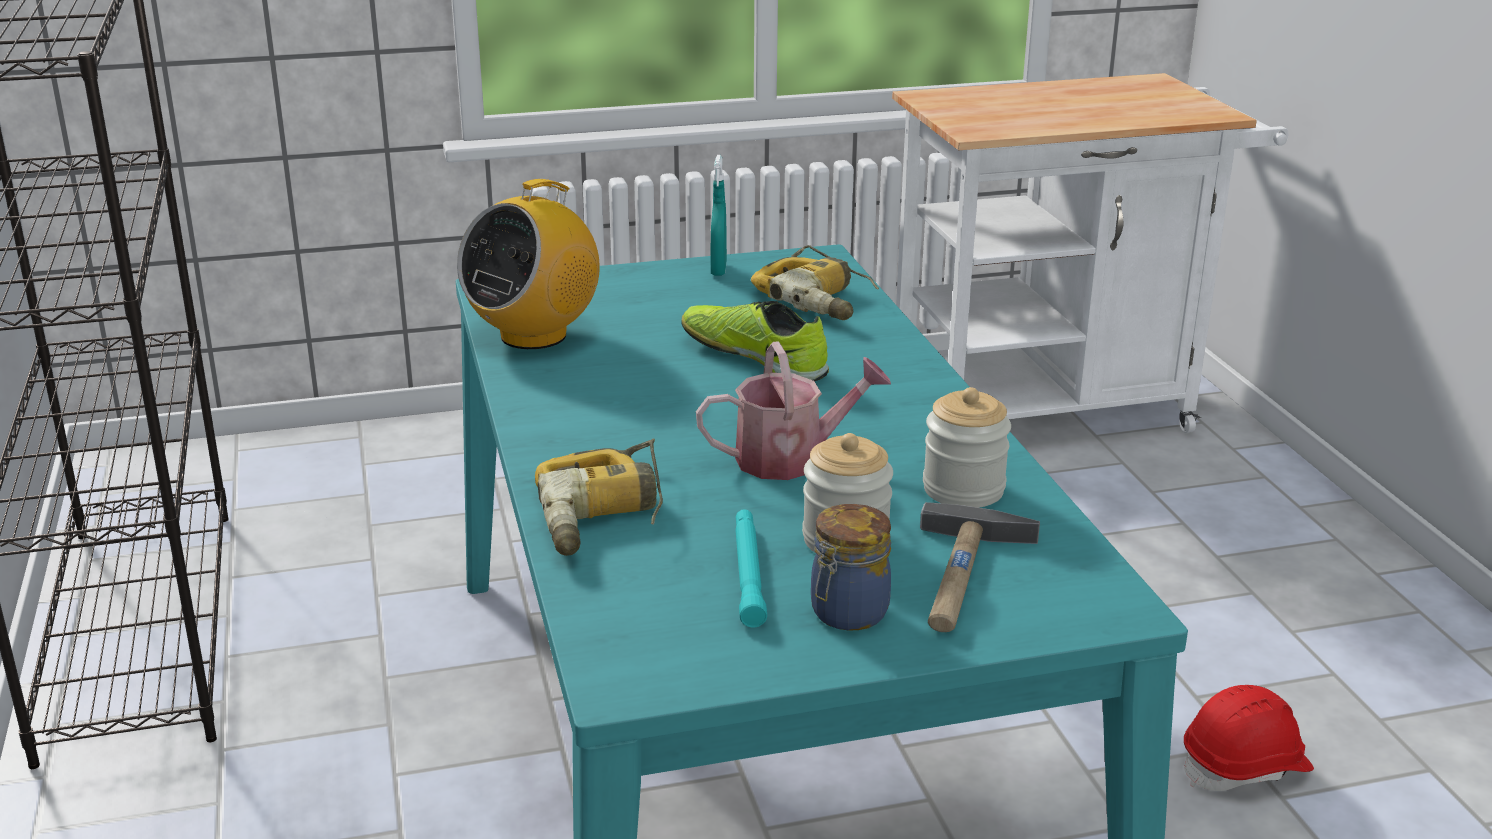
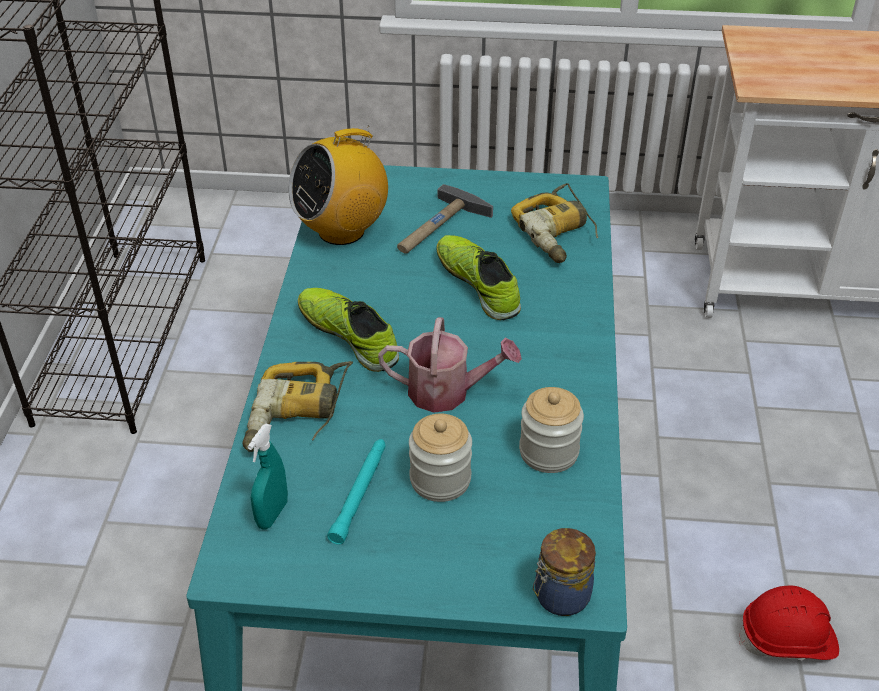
camera: 20 degrees right, 15 degrees up
turquoise spray bottle [711,155,727,276] -> turquoise spray bottle moved to [247,424,288,530]
jar [811,504,891,630] -> jar moved to [533,528,596,616]
hammer [920,502,1040,632] -> hammer moved to [397,184,493,254]
none -> shoe [298,288,399,372]

